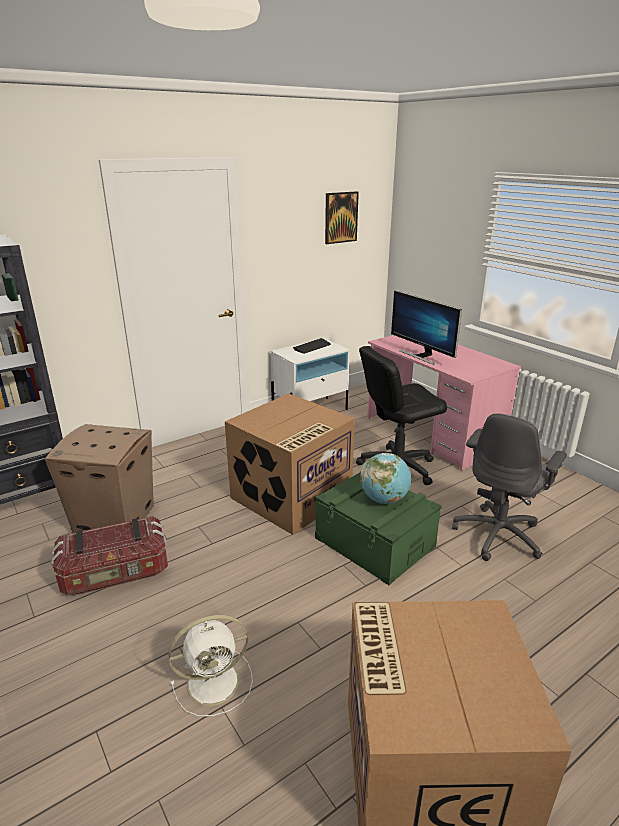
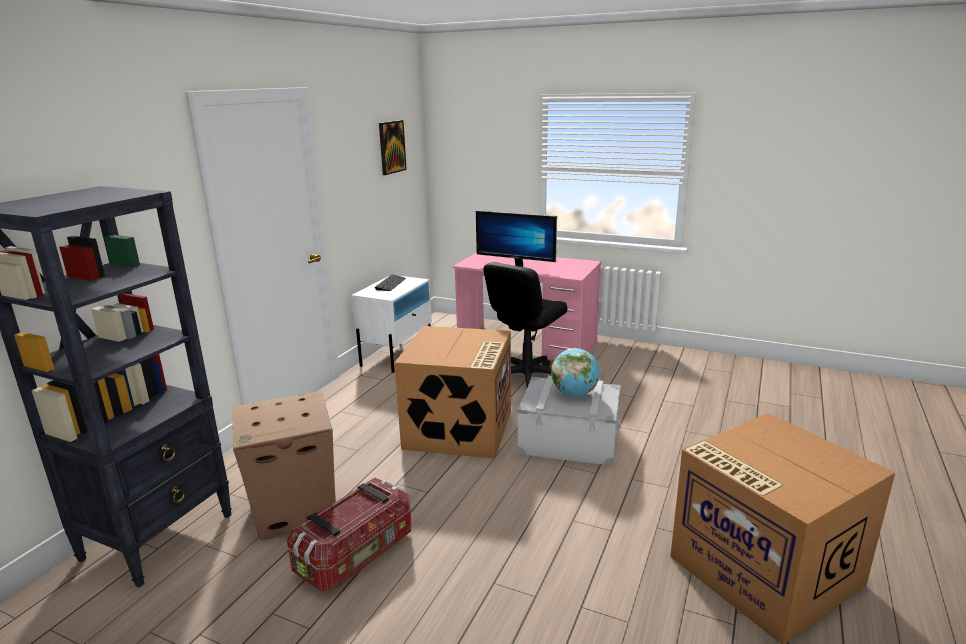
camera: 30 degrees left, 5 degrees down
white fan [168,615,253,717] -> none
green storage box [315,472,442,585] -> grey storage box [517,376,621,466]
grey office chair [452,413,567,561] -> none

